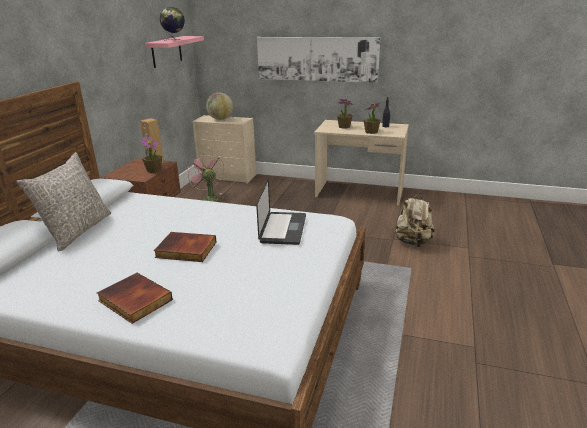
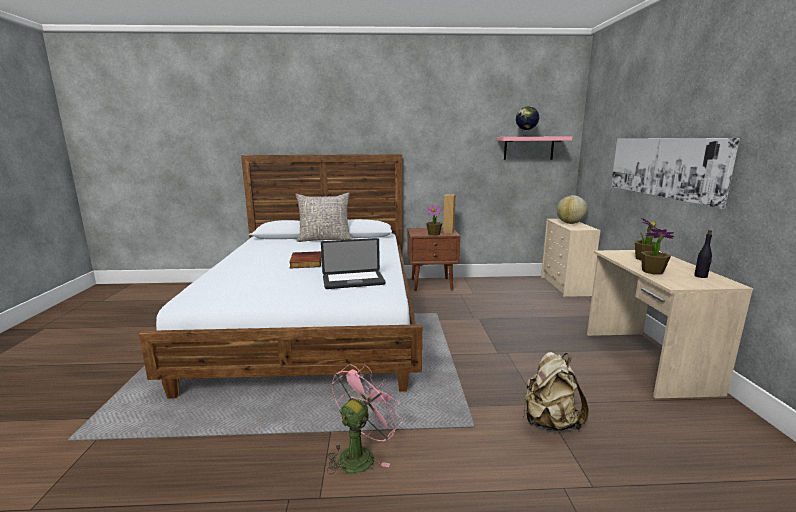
camera: 70 degrees right, 10 degrees down
book [97,273,173,324] -> none
pink fan [186,153,224,202] -> pink fan moved to [327,364,403,474]

